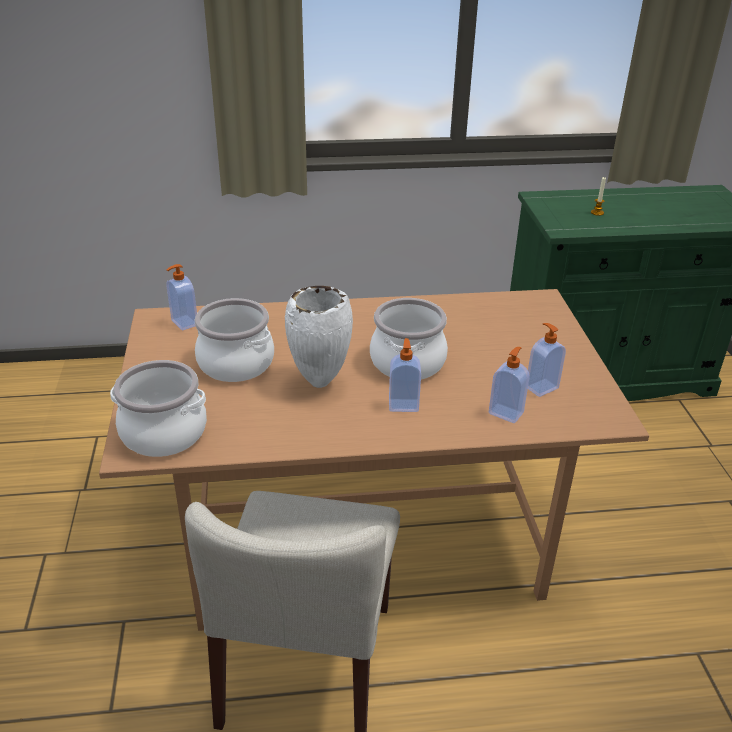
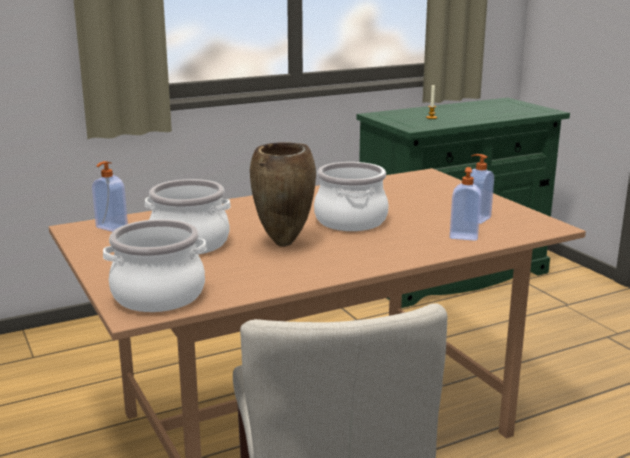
camera: 20 degrees left, 15 degrees down
white vase [285,286,353,388] -> brown vase [250,142,316,247]
soap dispenser [389,338,421,412] -> none

